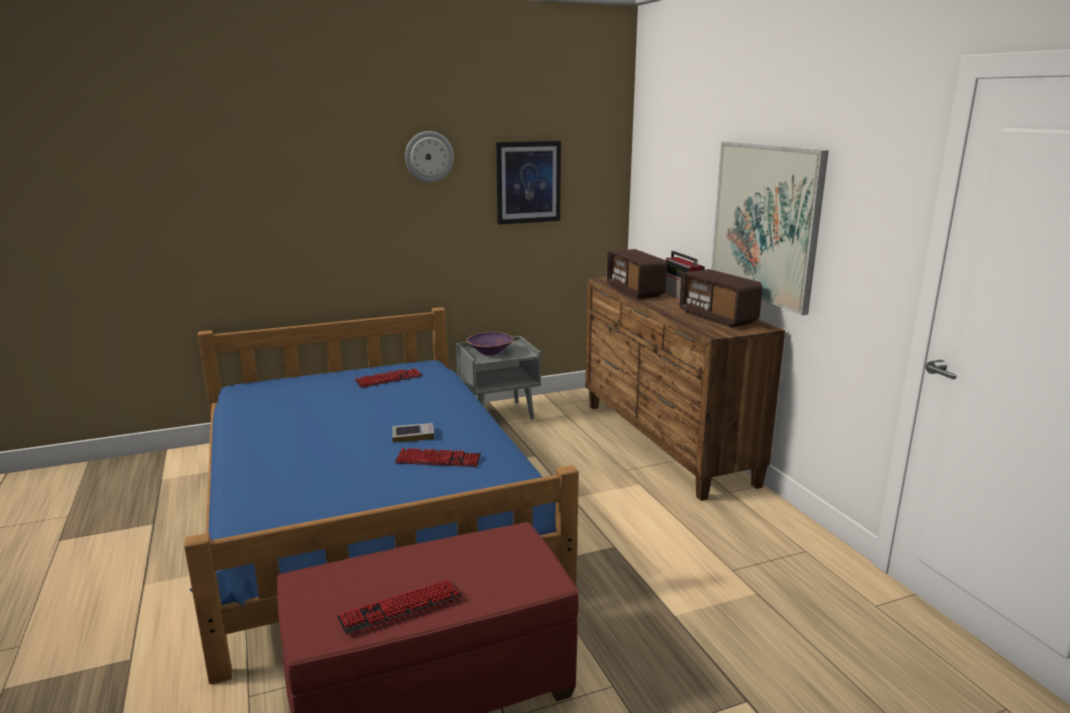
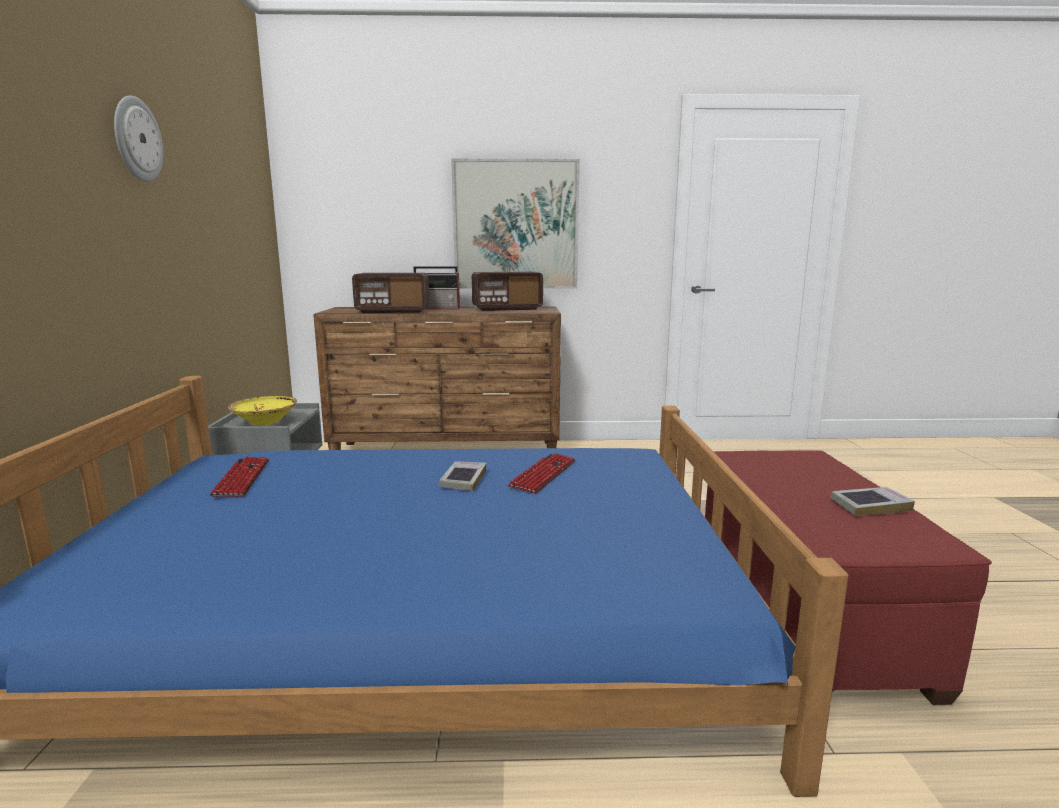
camera: 70 degrees left, 5 degrees down
keyboard [337,579,462,635] -> book [830,487,915,516]
purple bowl [466,332,513,356] -> yellow bowl [228,396,297,426]
picture [496,141,561,225] -> none

